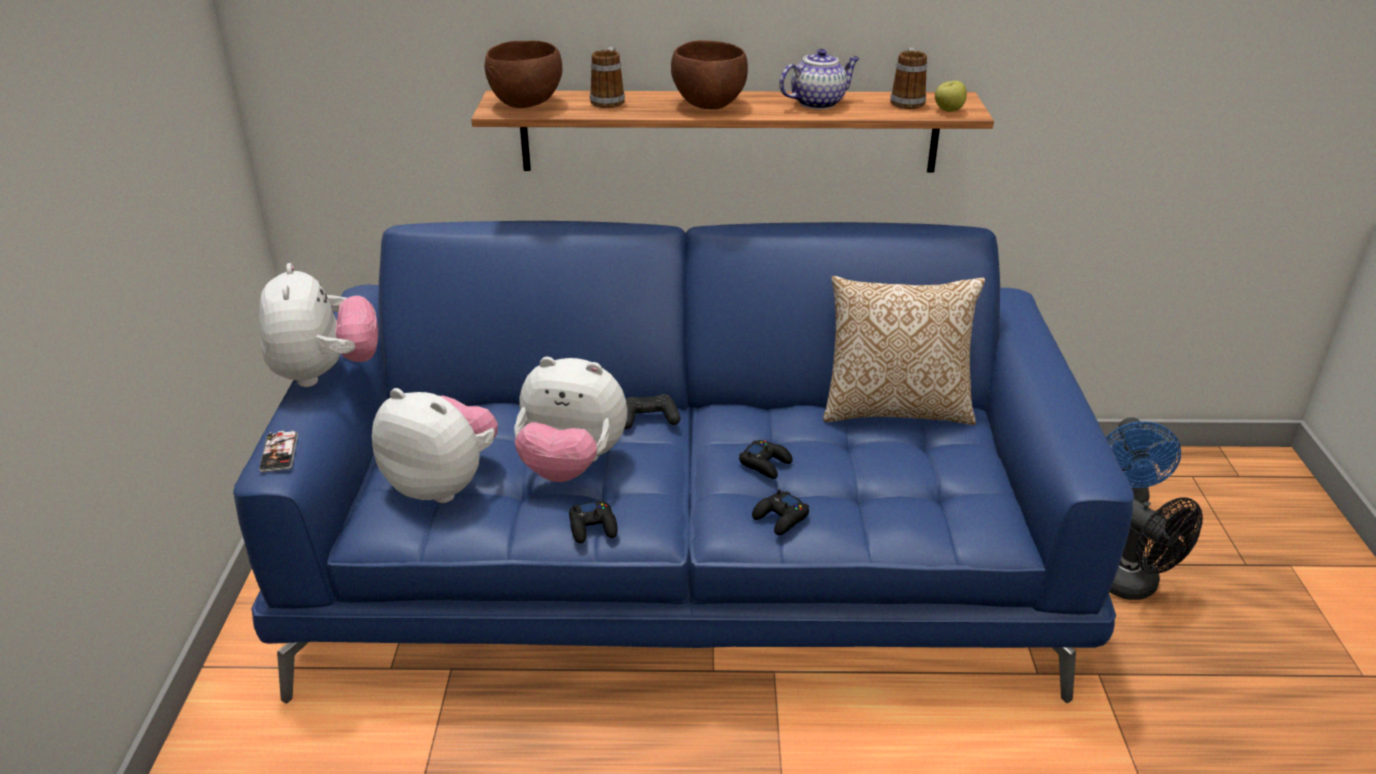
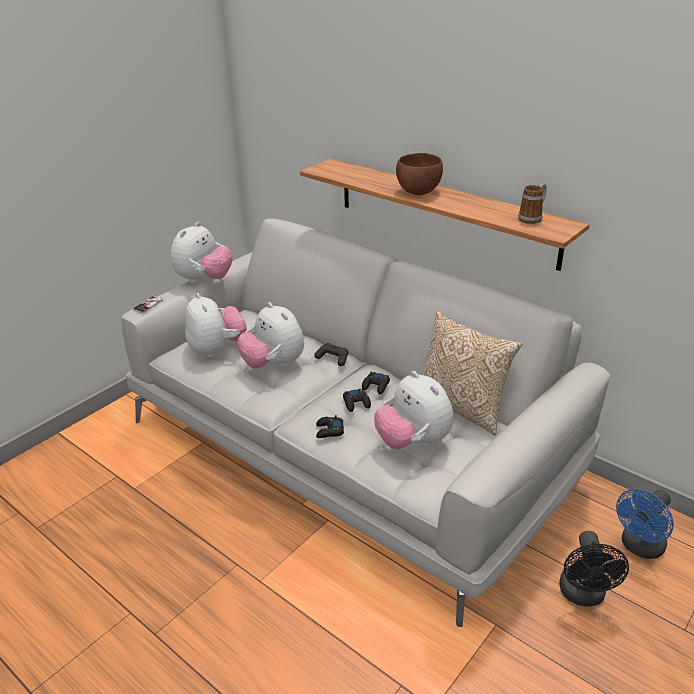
camera: 40 degrees right, 0 degrees up
blue sofa [233,221,1134,704] -> grey sofa [121,219,610,627]
brown bowl [485,41,562,108] -> none
black game controller [569,500,618,544] -> black game controller moved to [362,371,390,394]
mug [590,47,625,108] -> none
teapot [779,49,860,109] -> none
apple [935,81,967,112] -> none
none -> plush toy [374,371,453,449]

